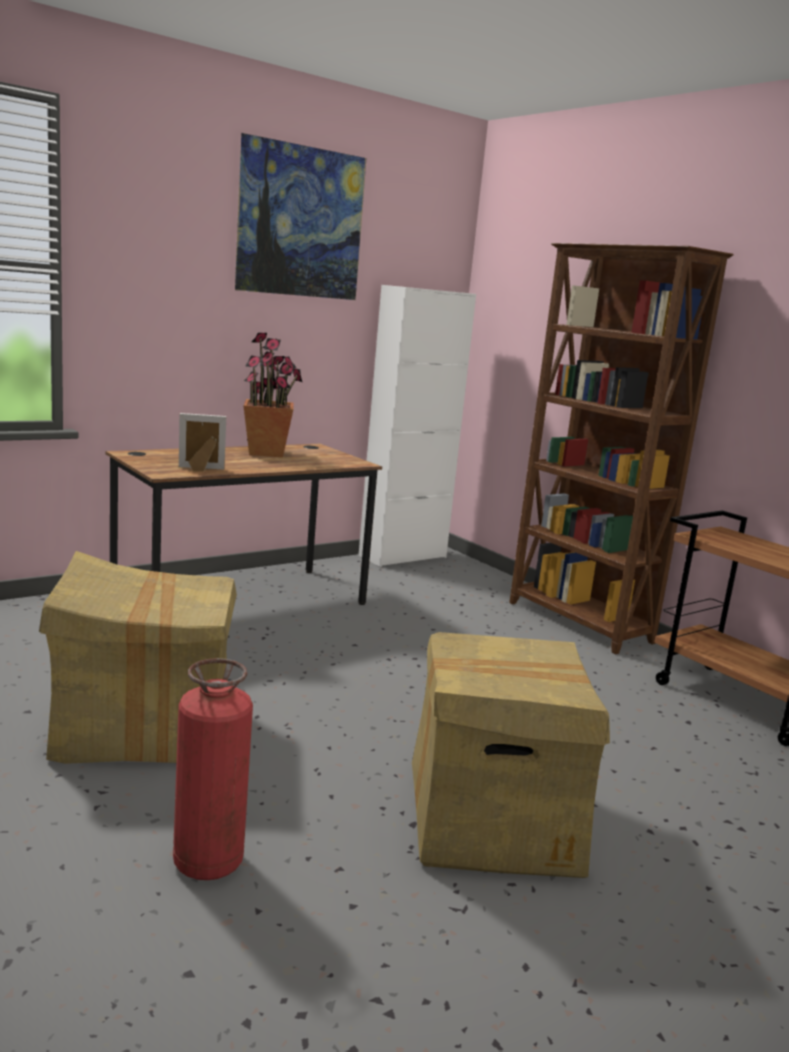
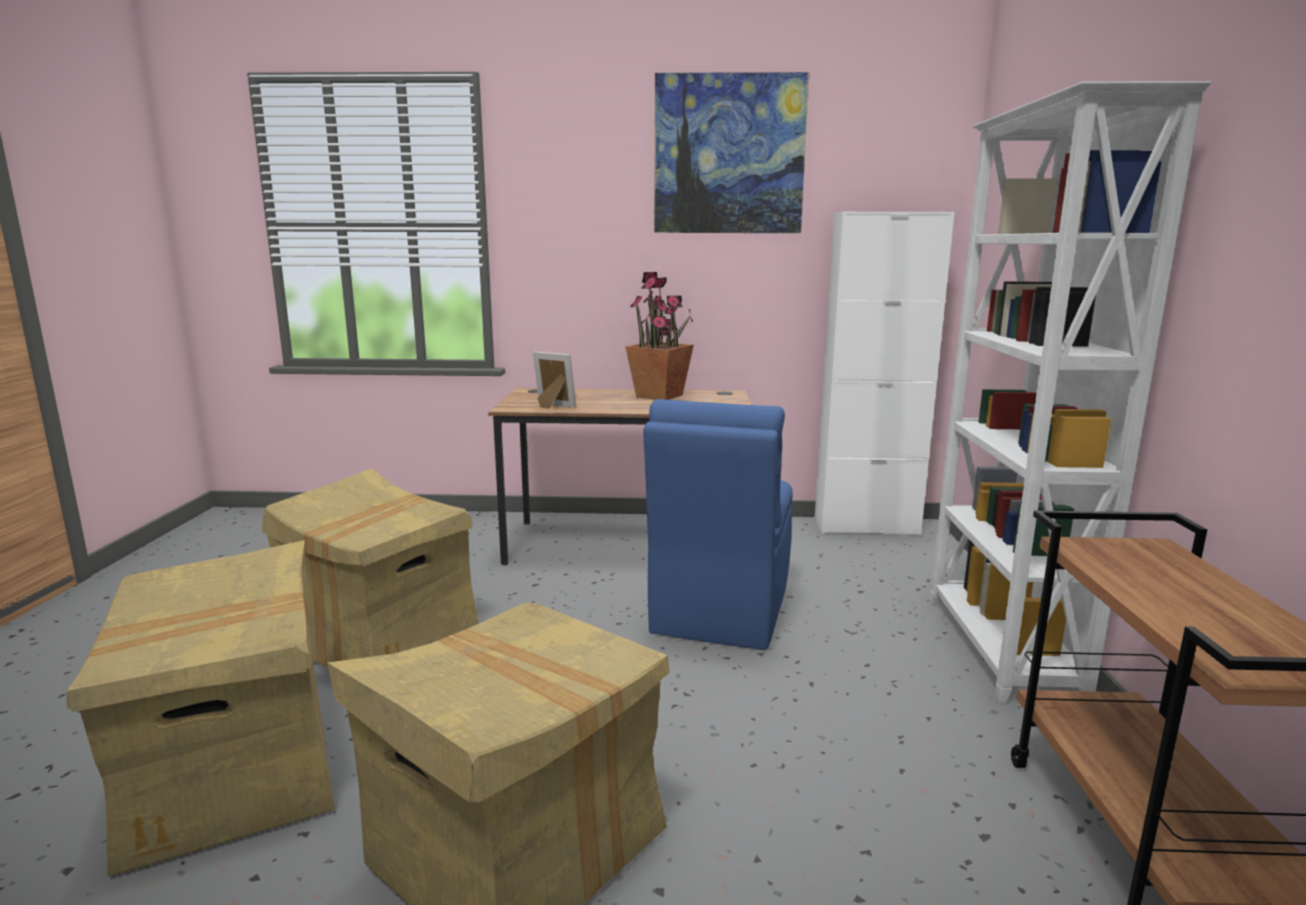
camera: 40 degrees right, 0 degrees up
fire extinguisher [173,658,253,880] -> cardboard box [66,540,335,876]
brown bookcase [509,243,734,654] -> white bookcase [930,81,1211,703]
none -> blue chair [644,399,793,650]

